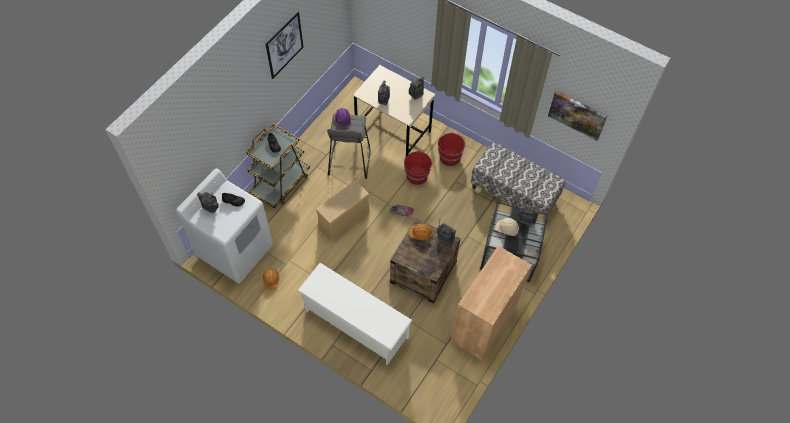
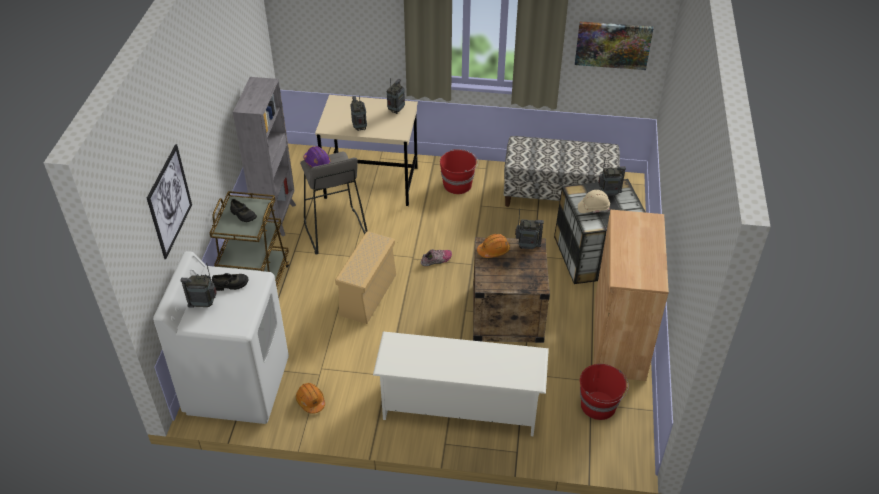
camera: 25 degrees left, 15 degrees down
picture [265,12,303,79] -> picture moved to [147,144,192,259]
red bucket [404,152,433,185] -> red bucket moved to [580,364,629,420]
none -> grey bookcase [233,77,296,236]

